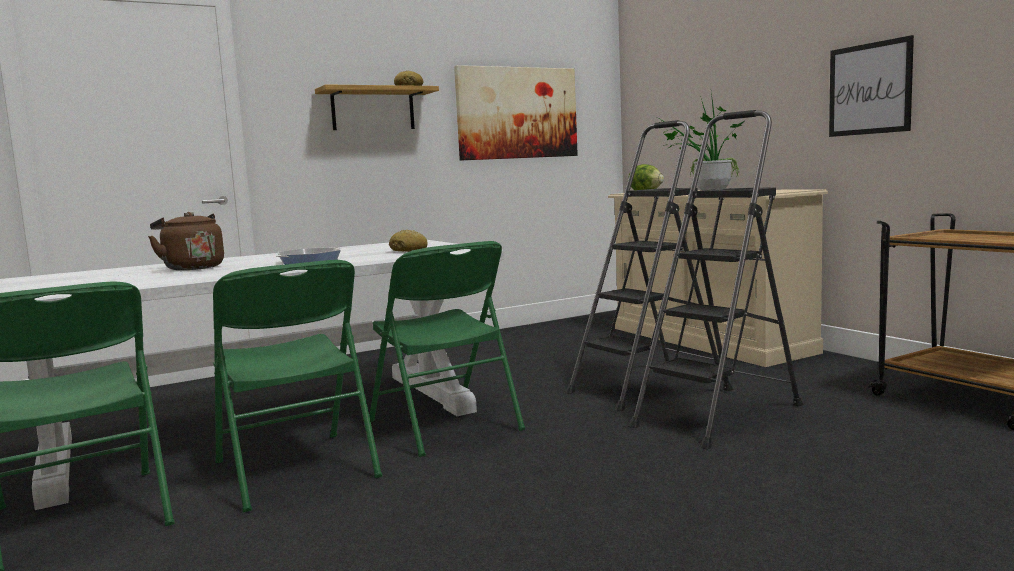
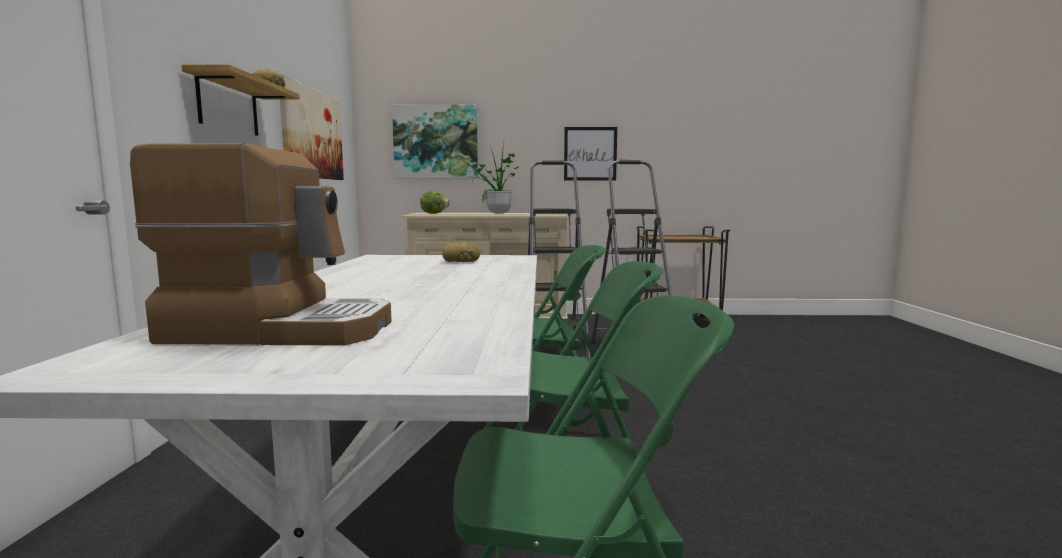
camera: 60 degrees left, 0 degrees up
brown kettle [148,212,224,270] -> none
frying pan [276,247,341,265] -> none
none -> coffee machine [130,143,392,345]
none -> picture [392,104,478,178]

